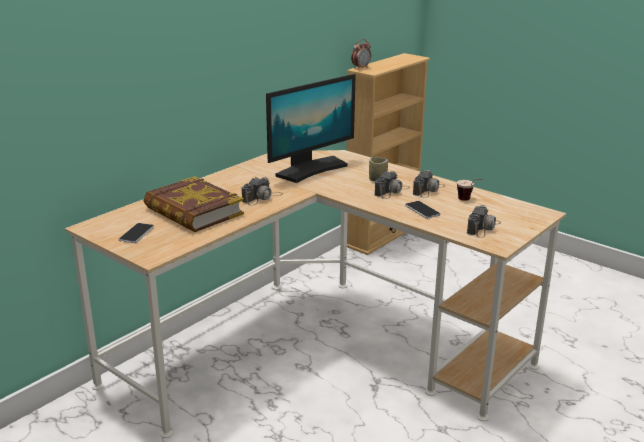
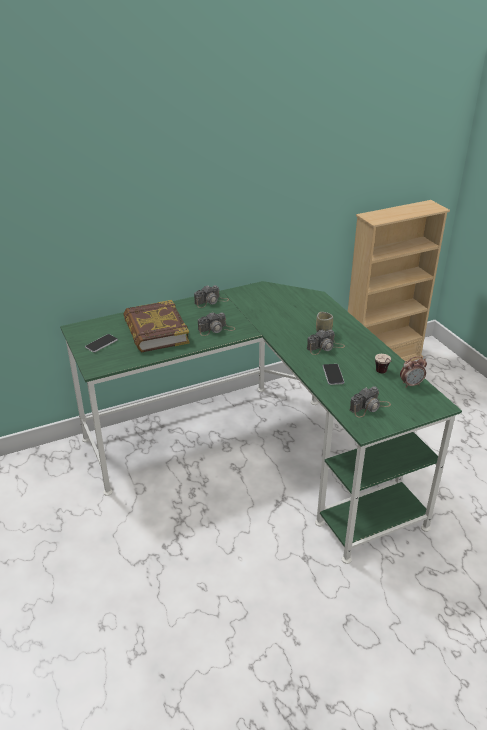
camera: 25 degrees right, 10 degrees up
beige desk [65,150,566,438] -> green desk [60,281,462,564]
monitor [266,74,356,183] -> none
alarm clock [351,39,371,69] -> alarm clock moved to [400,356,427,388]
camera [413,170,445,198] -> camera moved to [194,285,229,308]

